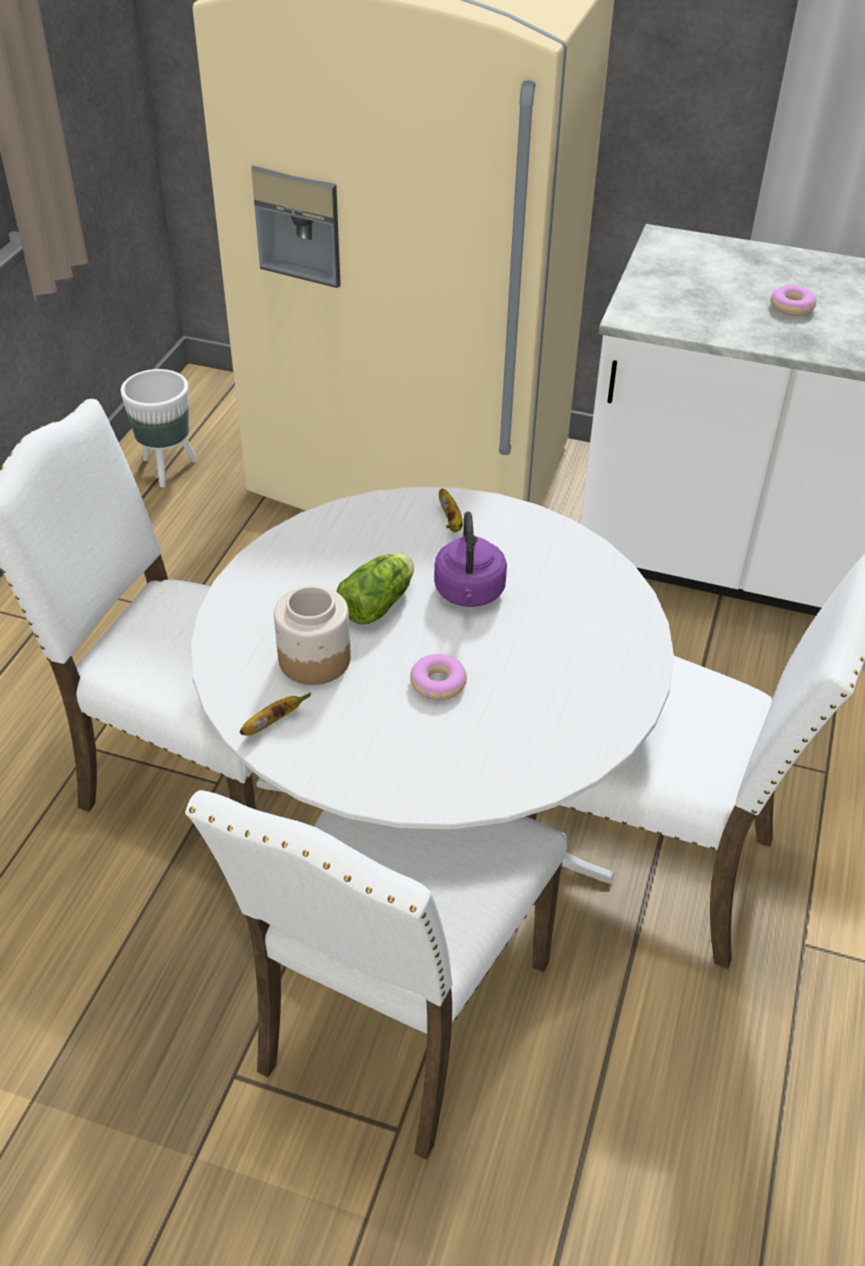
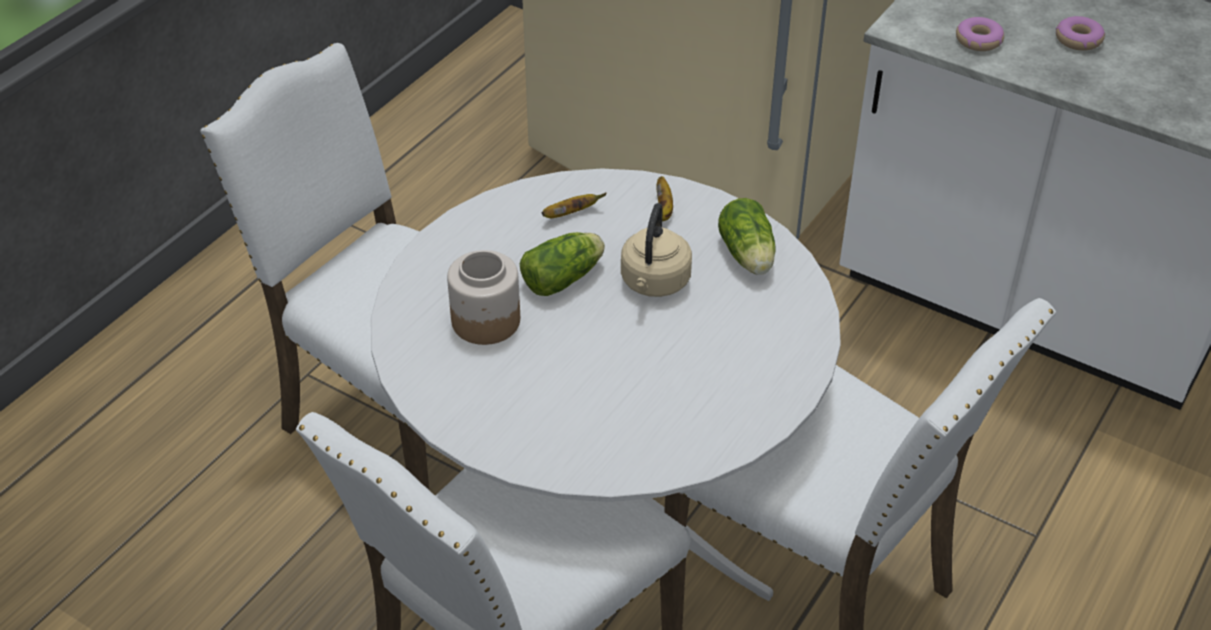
camera: 15 degrees right, 0 degrees up
white planter [120,369,197,488] -> none
banana [240,693,311,736] -> banana moved to [542,193,607,218]
donut [410,654,467,700] -> donut moved to [956,17,1004,51]
purple kettle [434,512,507,607] -> beige kettle [621,203,692,297]
none -> lettuce [718,198,776,275]

